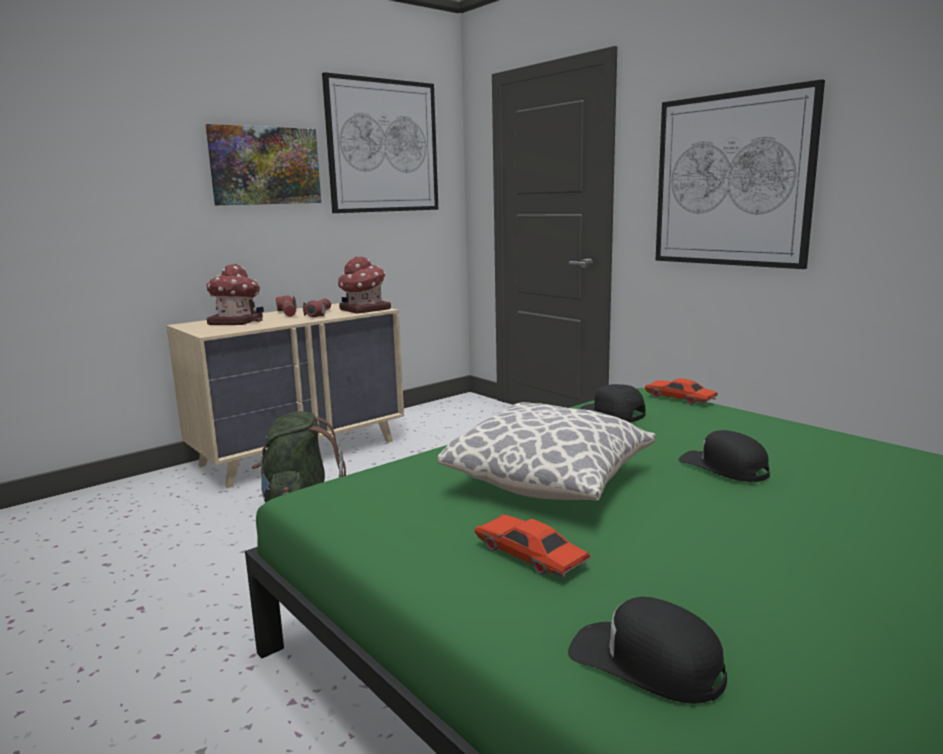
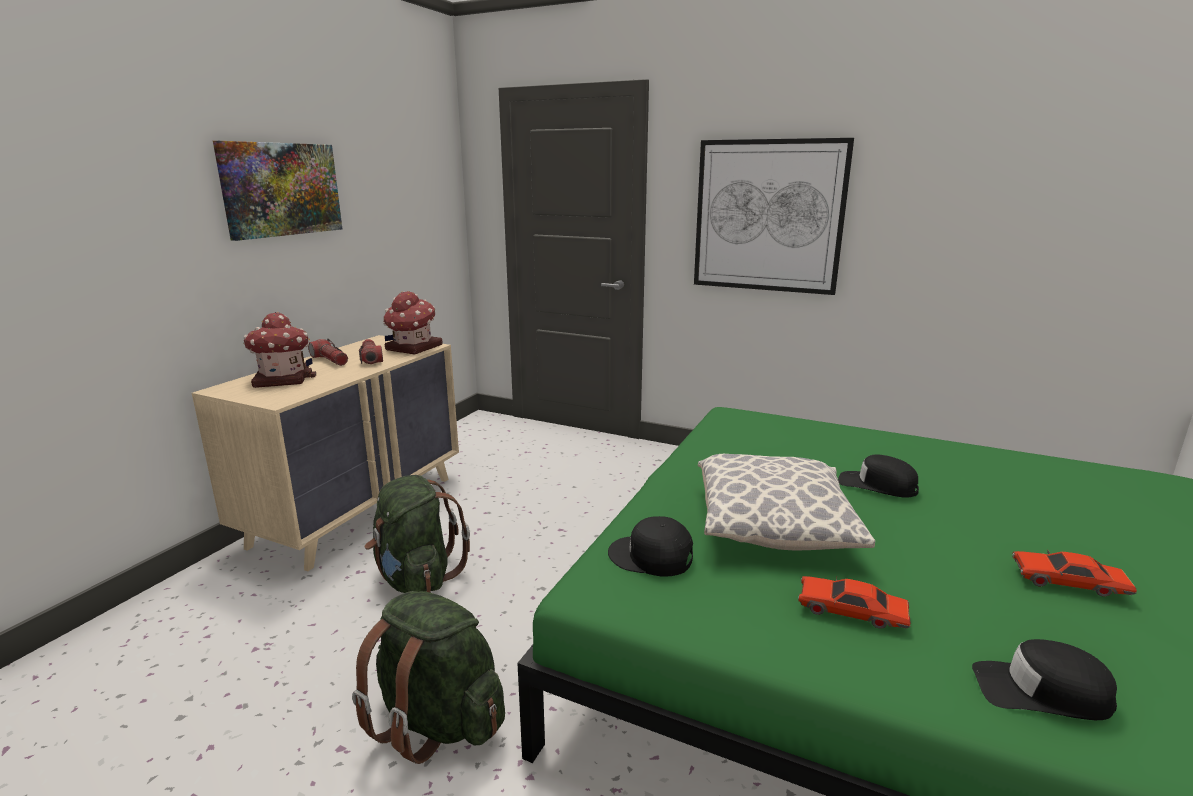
camera: 25 degrees left, 5 degrees up
picture [322,72,438,213] -> none
black cap [580,384,646,423] -> black cap moved to [608,516,693,577]
red toy car [645,378,718,404] -> red toy car moved to [1012,550,1137,597]
none -> green backpack [352,591,505,764]

